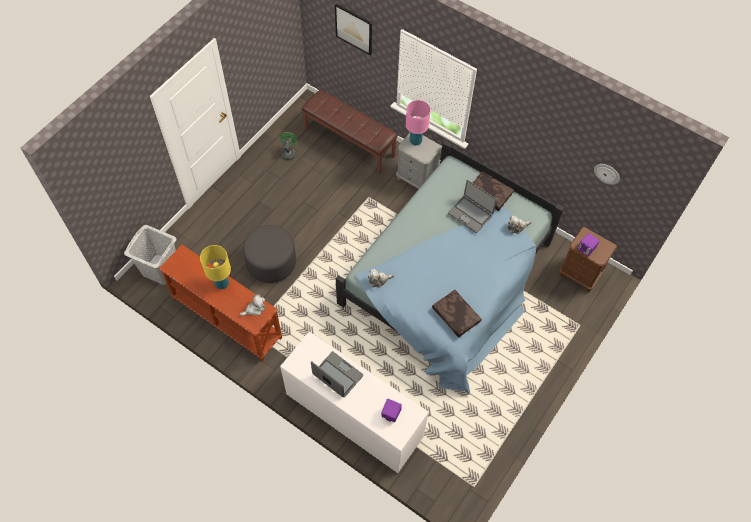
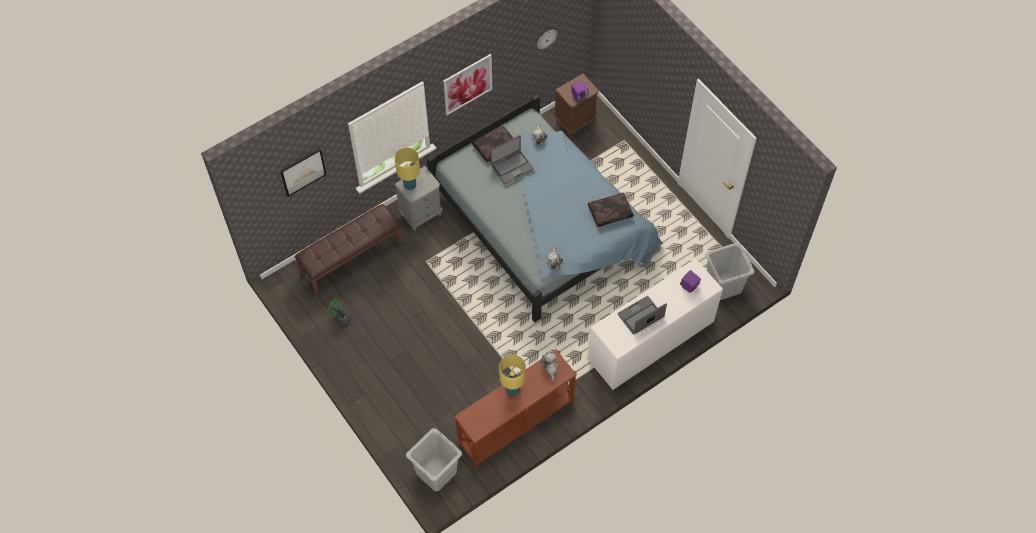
camera: 70 degrees left, 0 degrees up
grey ottoman [243,225,296,283] -> none
pink table lamp [406,100,431,145] -> yellow table lamp [394,147,420,190]
none -> picture [443,54,492,115]
none -> grey laundry basket [705,242,754,300]

